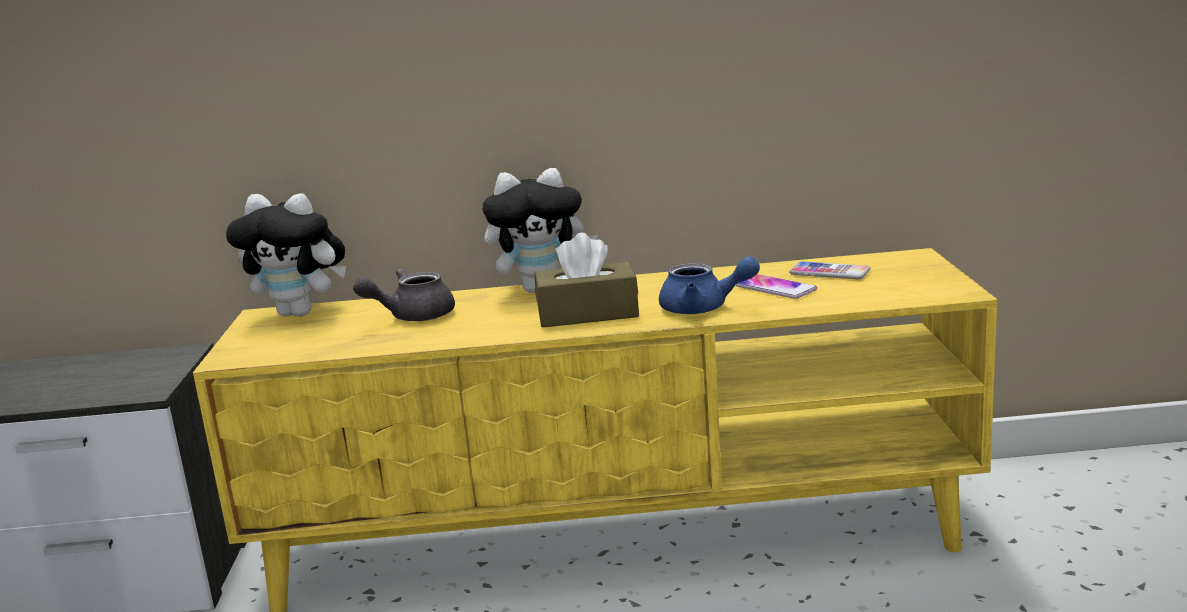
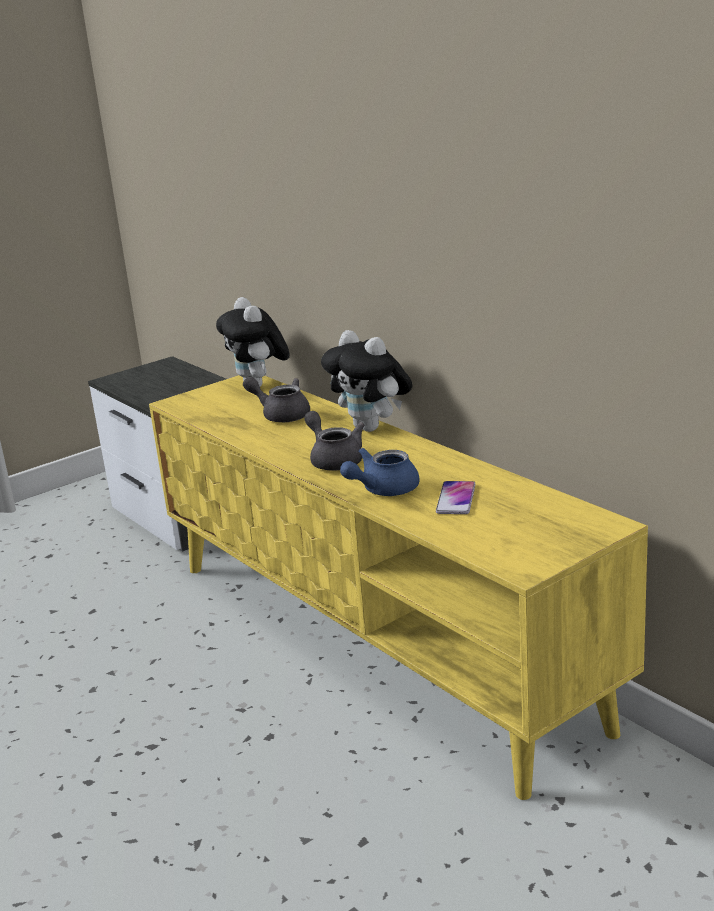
camera: 55 degrees right, 5 degrees up
brown tissue box [535,233,639,328] -> grey teapot [304,411,364,471]
blue teapot [659,256,760,314] -> blue teapot turned 75 degrees clockwise [340,448,419,496]
phone [789,261,870,279] -> none

